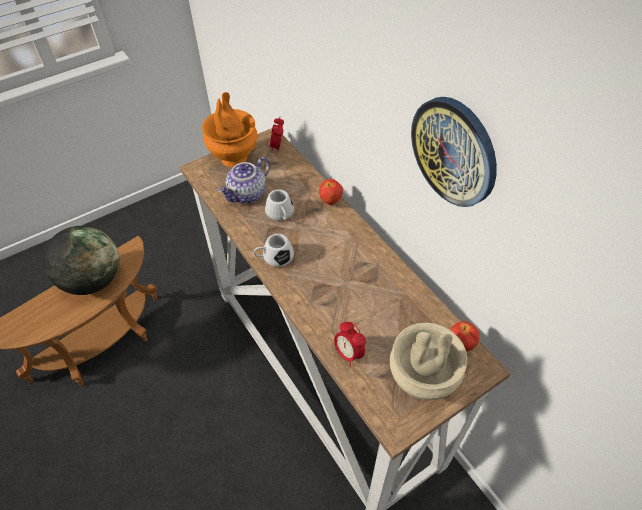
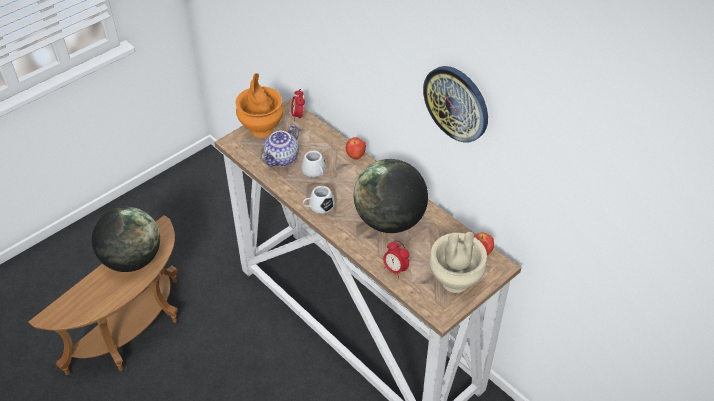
camera: 10 degrees left, 5 degrees down
none -> globe [354,159,428,233]

